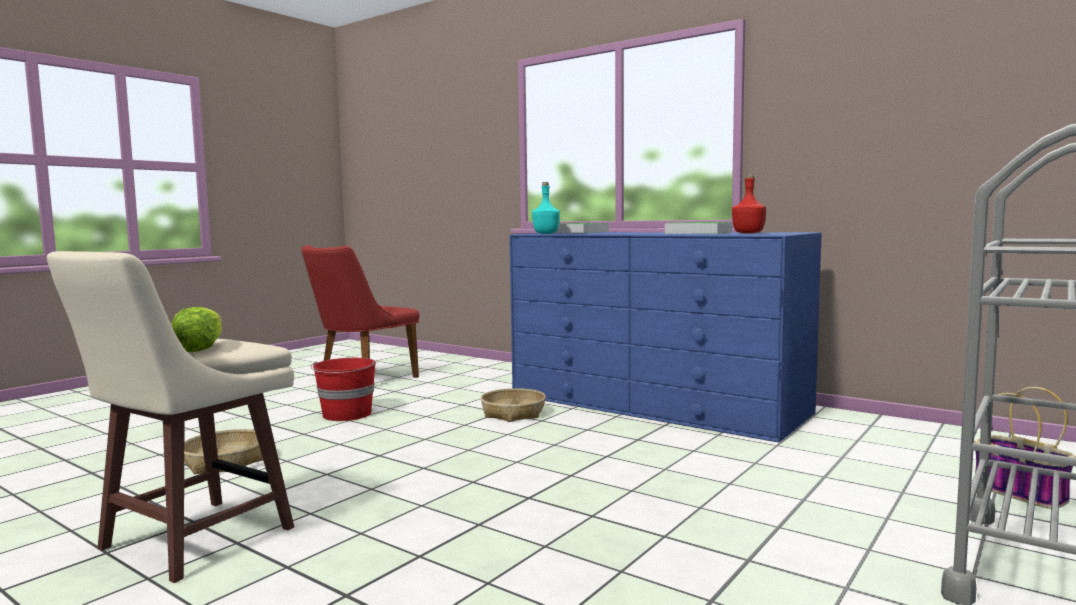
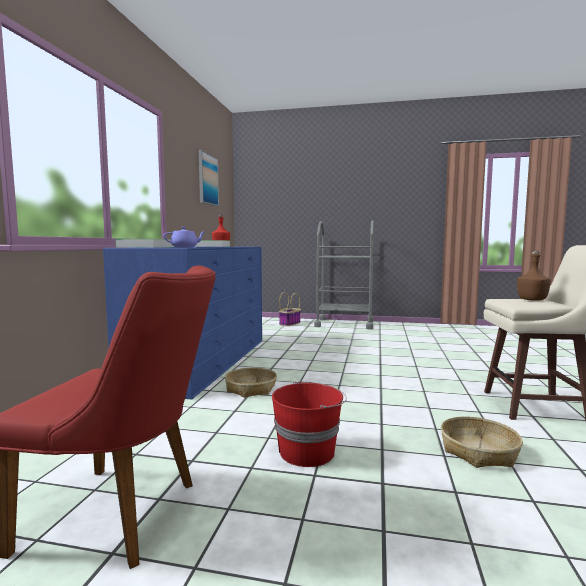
camera: 115 degrees left, 0 degrees up
lettuce [171,307,222,352] -> brown bottle [517,251,551,301]
turquoise bottle [532,182,560,234] -> purple teapot [163,227,206,248]
none -> picture [199,150,219,206]

